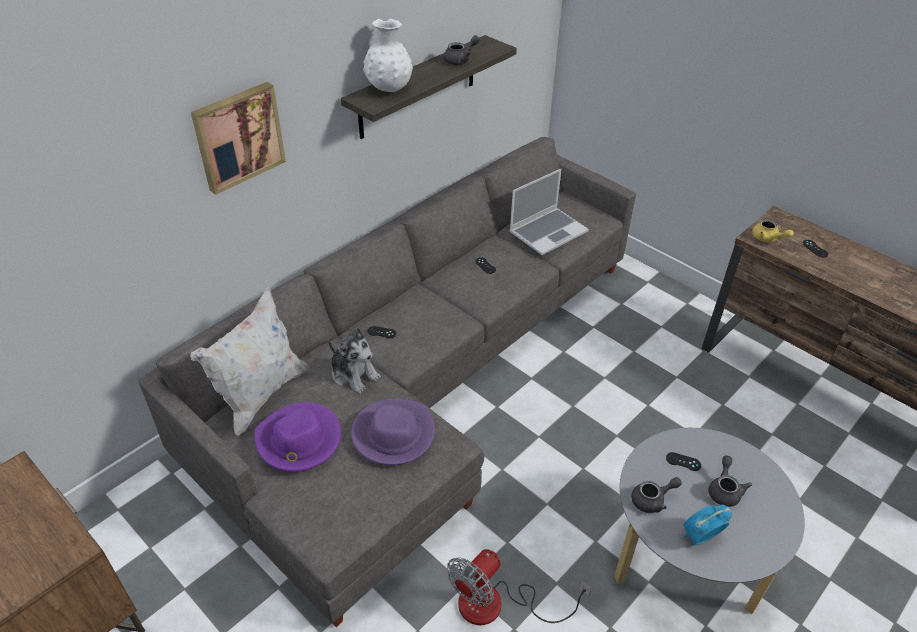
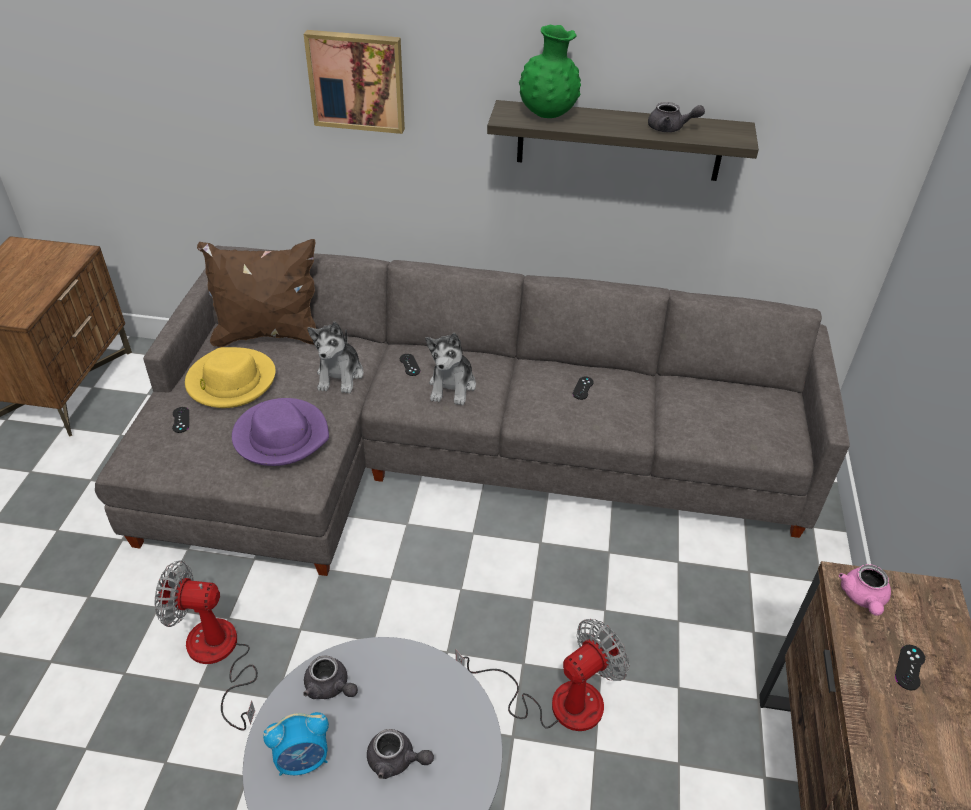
camera: 55 degrees right, 0 degrees up
white pillow [191,287,309,435] -> brown pillow [197,239,317,347]
purple hat [254,402,341,472] -> yellow hat [185,347,276,408]
white vase [363,19,413,92] -> green vase [519,25,581,118]
laptop [509,169,589,255] -> none
black game controller [666,452,701,471] -> black game controller moved to [172,407,189,433]
alarm clock [683,505,732,545] -> alarm clock turned 135 degrees clockwise [263,712,329,776]
grey teapot [709,456,752,507] -> grey teapot turned 45 degrees clockwise [367,729,434,779]
yellow teapot [752,219,794,242] -> pink teapot [839,564,891,616]
none -> plush toy [425,333,476,405]
none -> fan [456,619,629,731]

